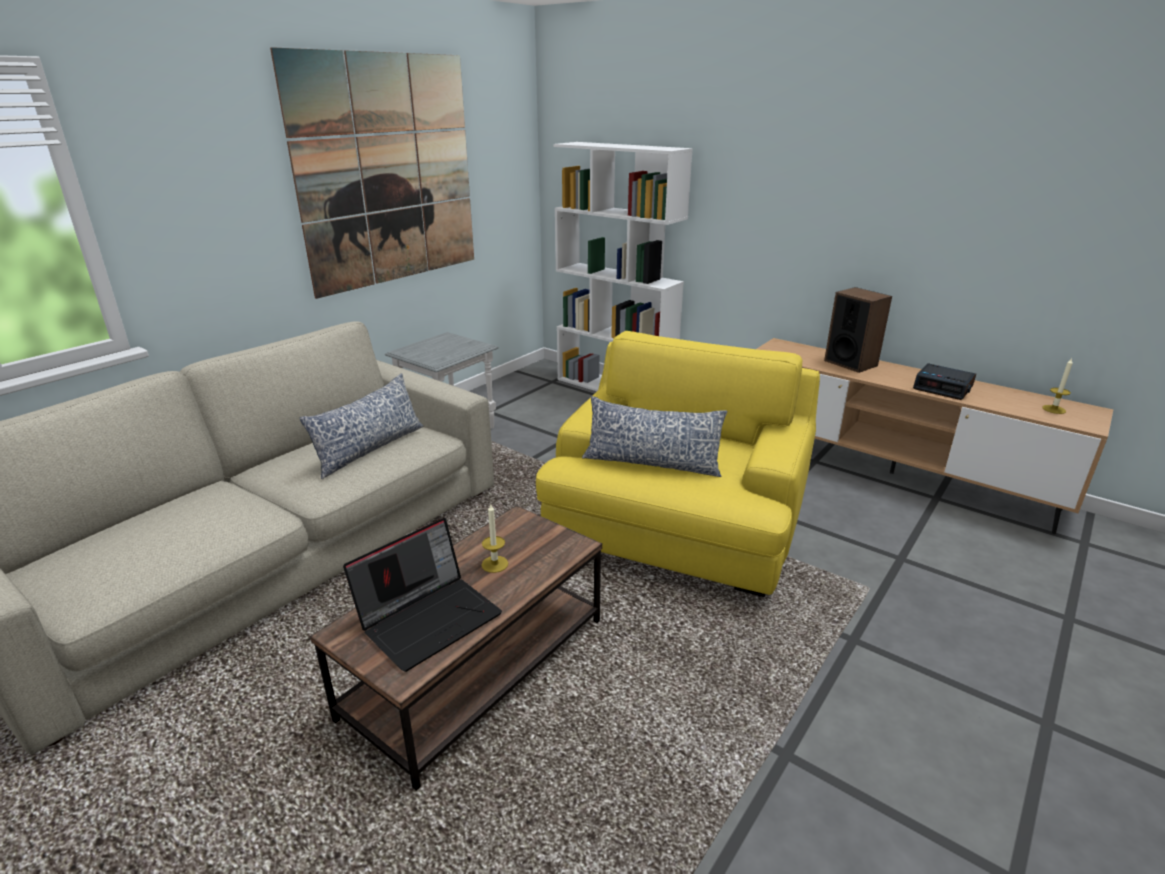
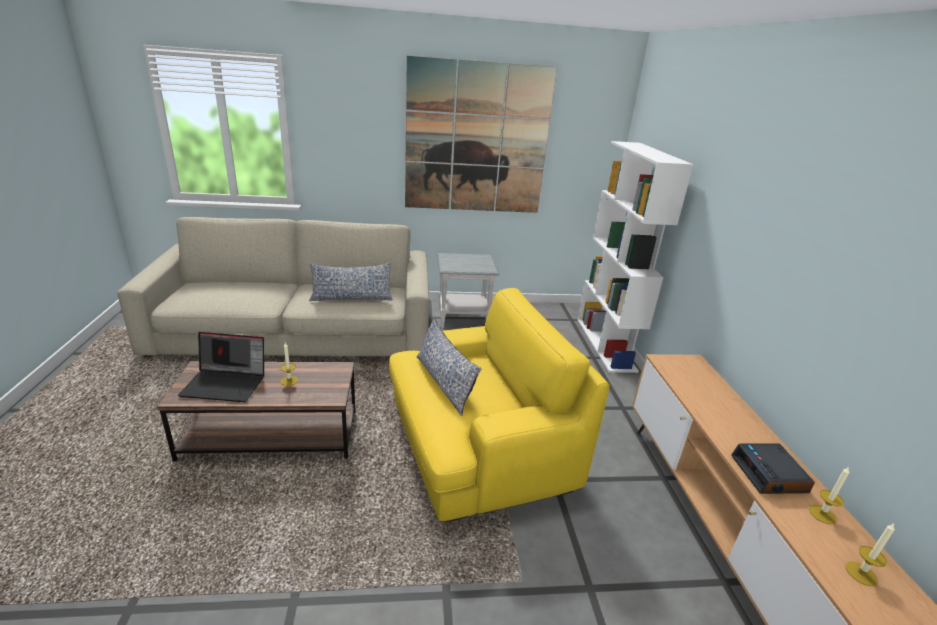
camera: 45 degrees right, 0 degrees up
speaker [824,287,892,373] -> none
none -> candle [809,467,849,524]

